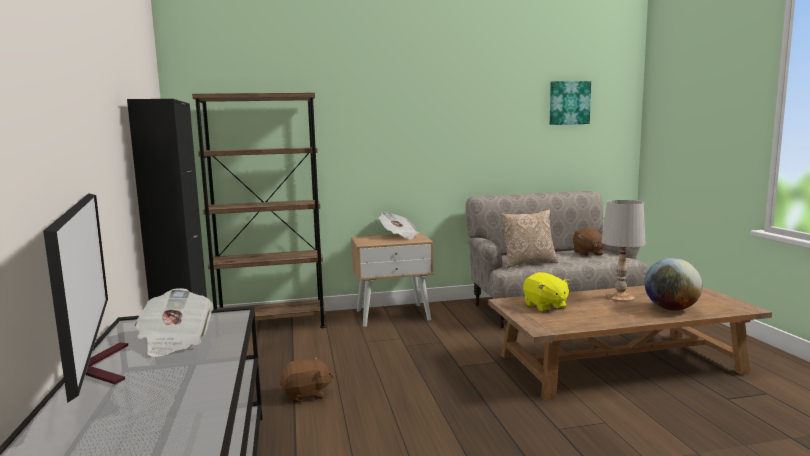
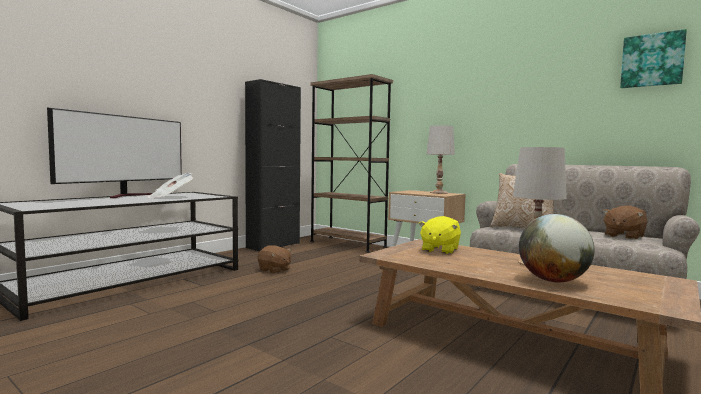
camera: 50 degrees right, 5 degrees down
newspaper [379,212,419,239] -> white table lamp [426,125,455,194]

